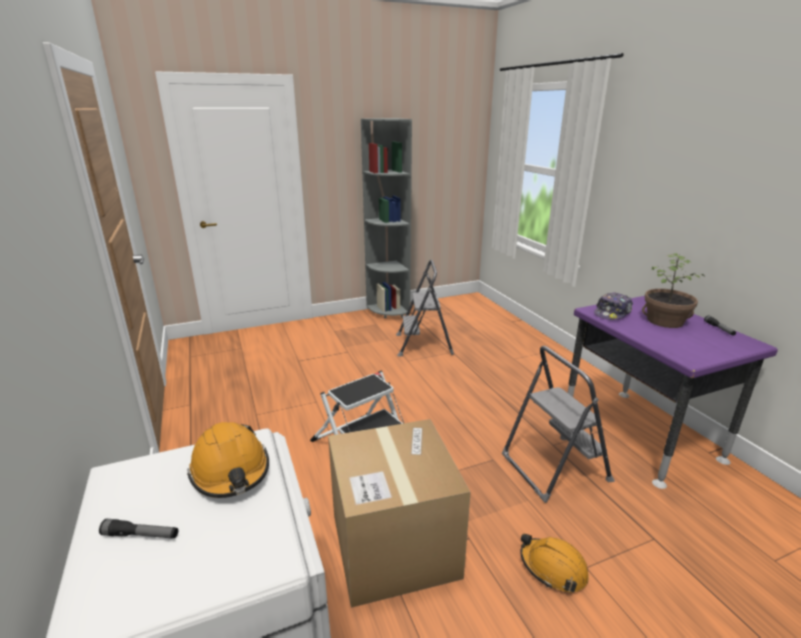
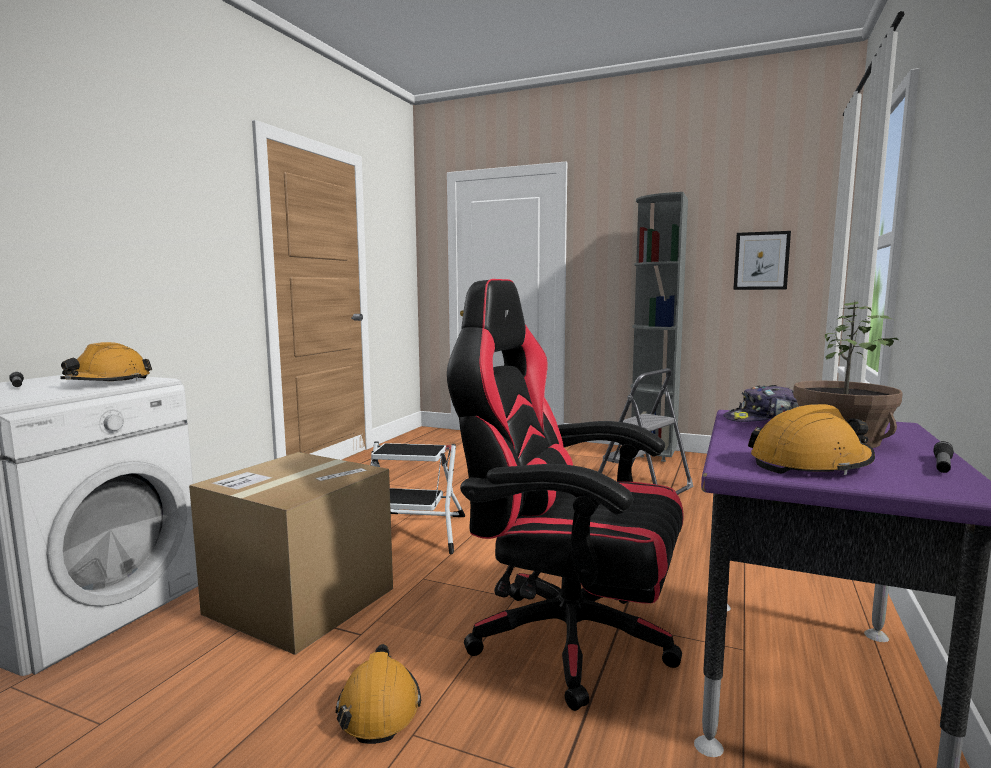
camera: 45 degrees right, 15 degrees down
grey step ladder [502,346,615,503] -> black office chair [447,279,684,711]
none -> picture [733,231,791,290]
none -> orange hard hat [748,404,875,475]

